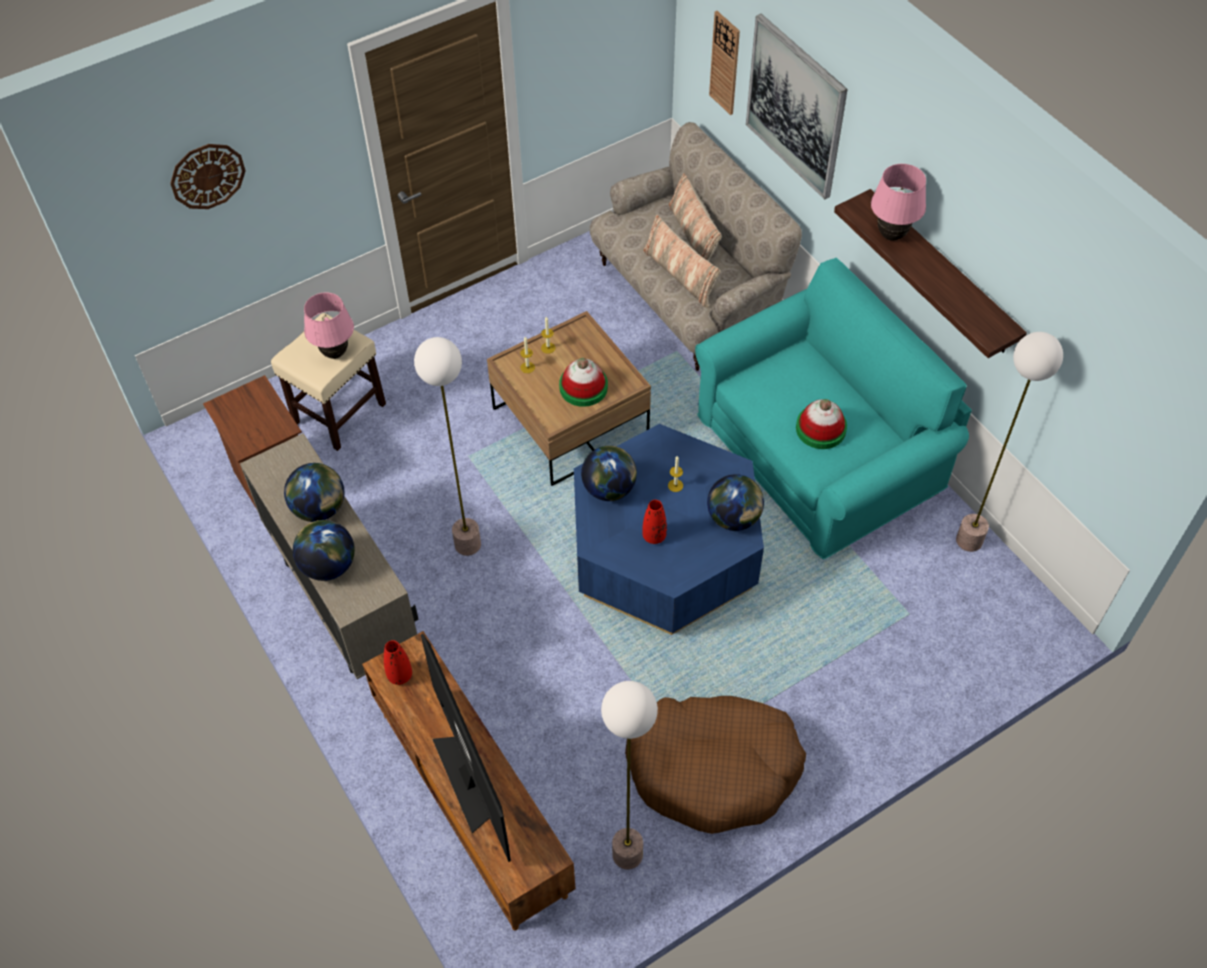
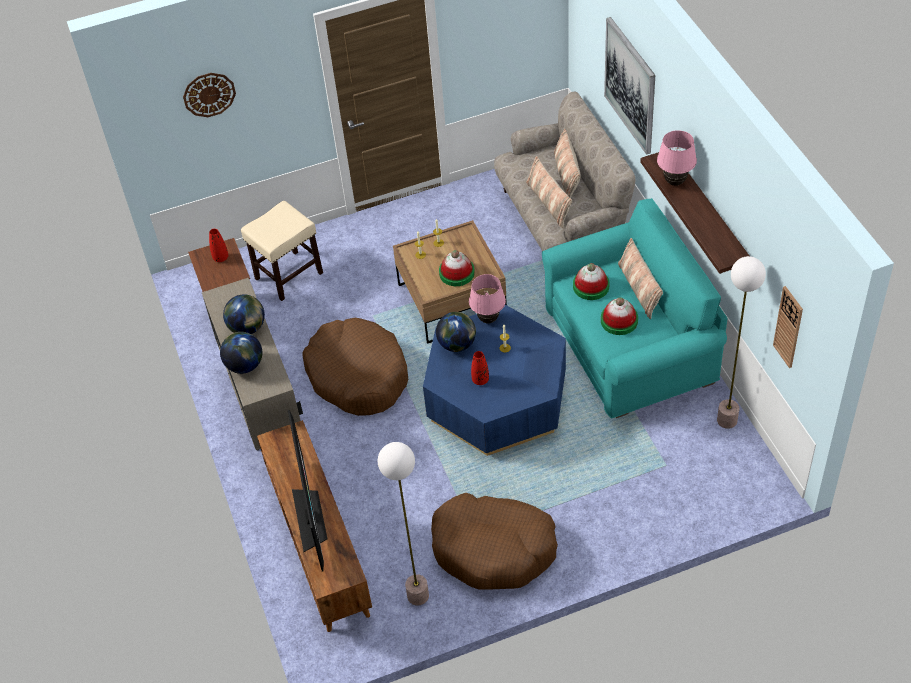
camera: 15 degrees right, 5 degrees down
pink table lamp [304,292,354,359] -> pink table lamp moved to [469,274,506,324]
red vase [384,640,412,685] -> red vase moved to [209,229,228,262]
floor lamp [414,337,481,556] -> brown dog bed [302,318,408,416]
globe [707,474,764,531] -> none
wall clock [709,11,740,115] -> wall clock moved to [773,286,803,368]
none -> hat [573,263,609,300]
none -> pillow [618,238,663,319]

